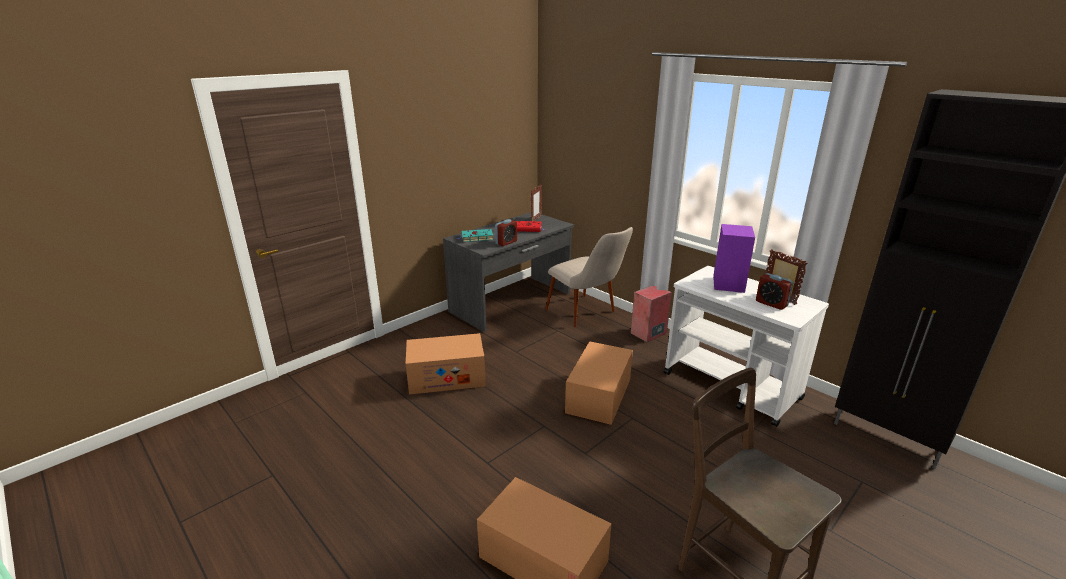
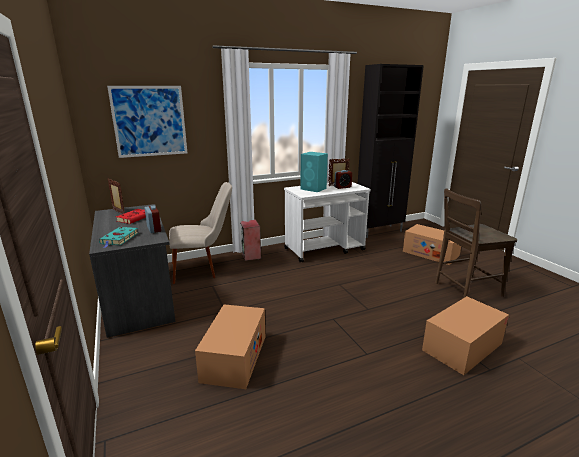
camera: 70 degrees left, 5 degrees down
cardboard box [565,341,633,425] -> cardboard box moved to [403,224,461,265]
purple speaker [713,224,755,293] -> turquoise speaker [300,152,328,192]
none -> picture [107,86,187,158]

